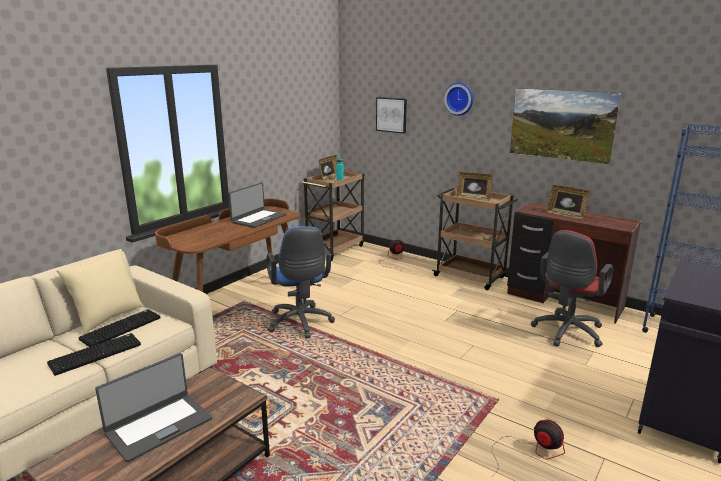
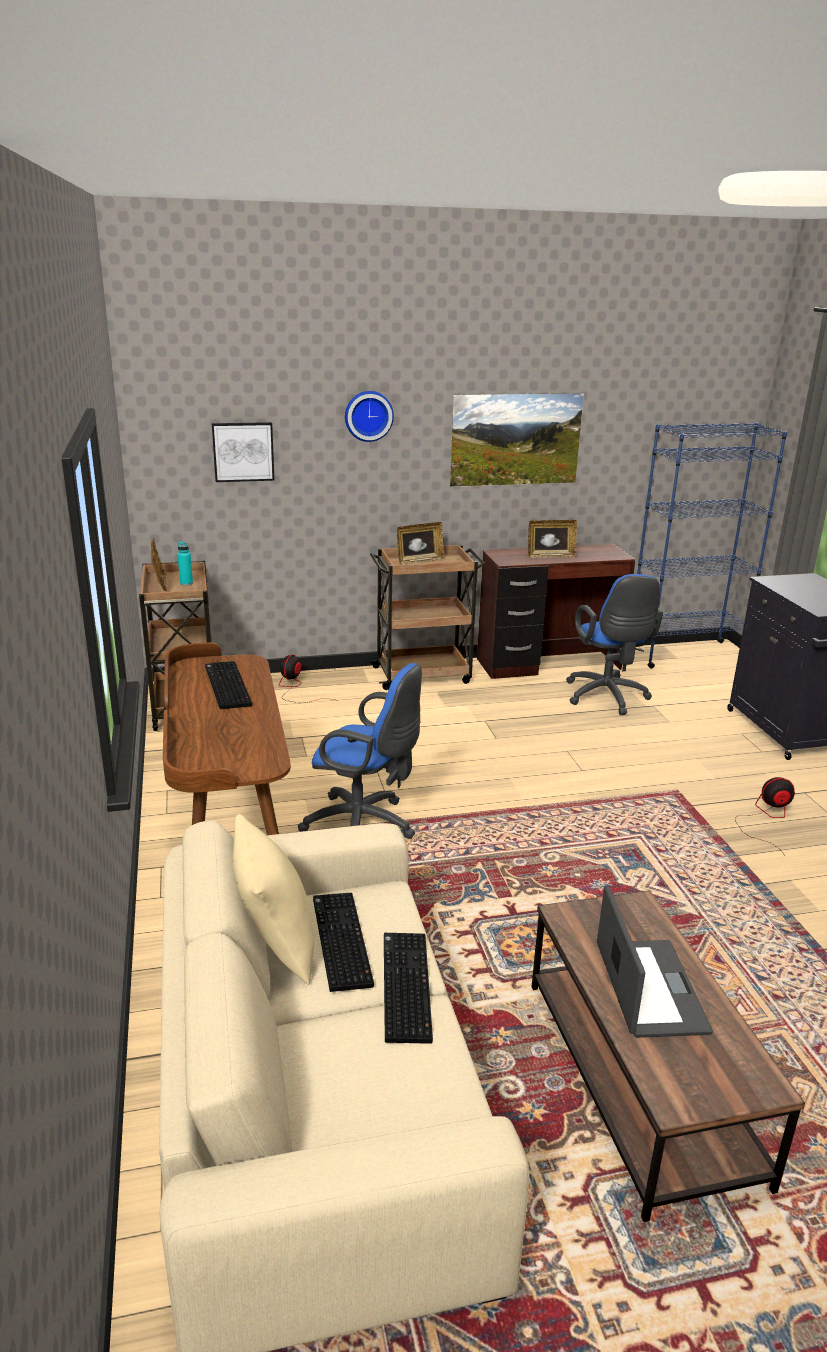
camera: 50 degrees left, 5 degrees up
laptop [228,182,286,228] -> keyboard [205,661,252,709]
red office chair [531,230,613,347] -> blue office chair [566,574,663,715]

